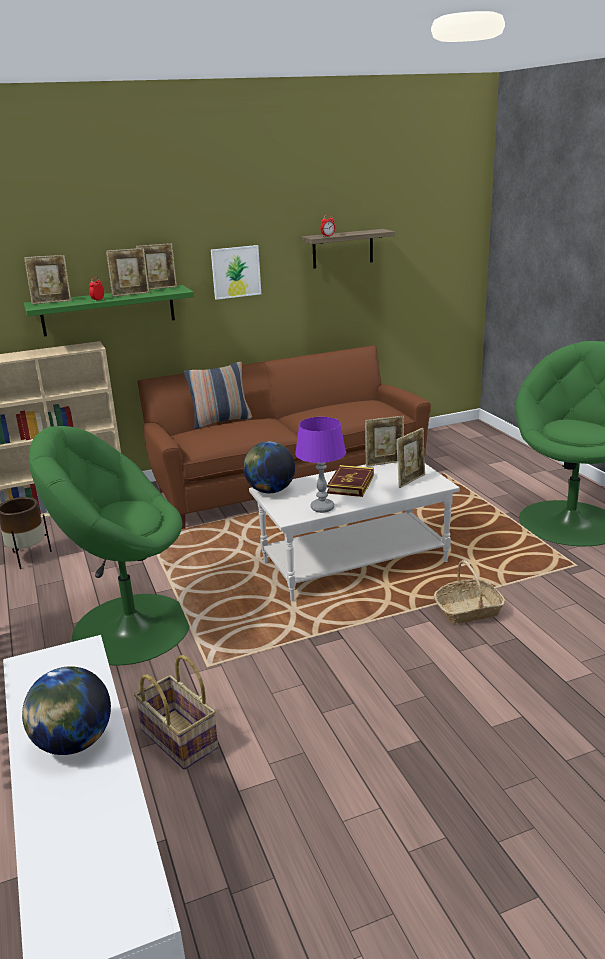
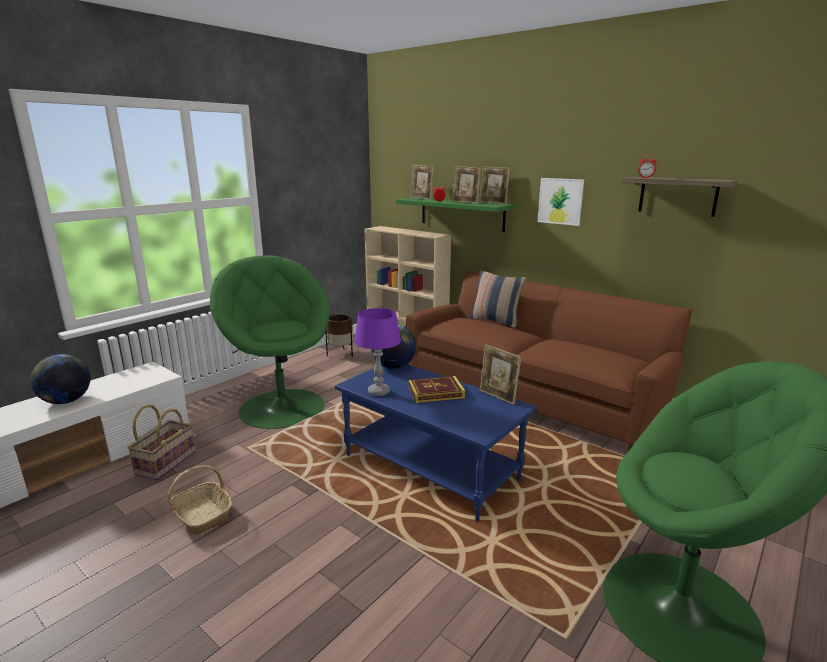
camera: 60 degrees right, 5 degrees down
white coffee table [249,462,460,601] -> blue coffee table [335,364,537,522]
picture frame [396,428,425,488] -> none
basket [434,560,505,624] -> basket moved to [167,465,232,535]

